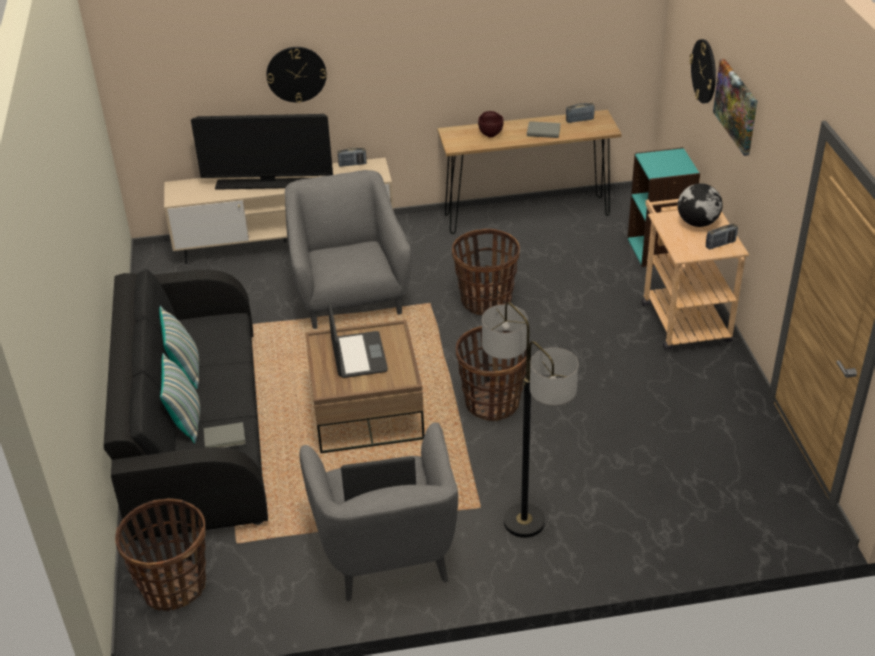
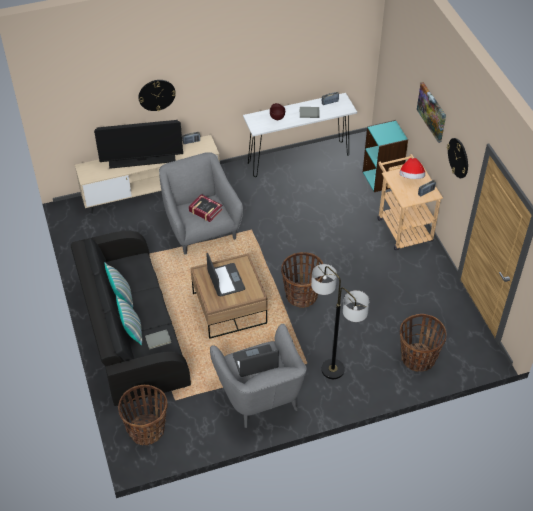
camera: 10 degrees left, 10 degrees up
brown console table [438,110,622,234] -> white console table [243,93,357,177]
basket [452,229,520,315] -> basket moved to [400,314,447,372]
globe [678,183,723,227] -> hat [400,158,425,179]
wall clock [689,39,716,103] -> wall clock moved to [447,138,468,178]
none -> book [189,194,223,222]

